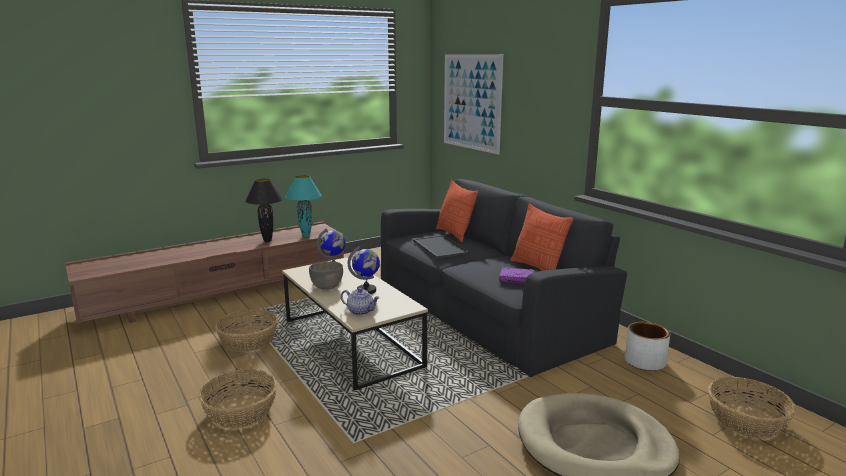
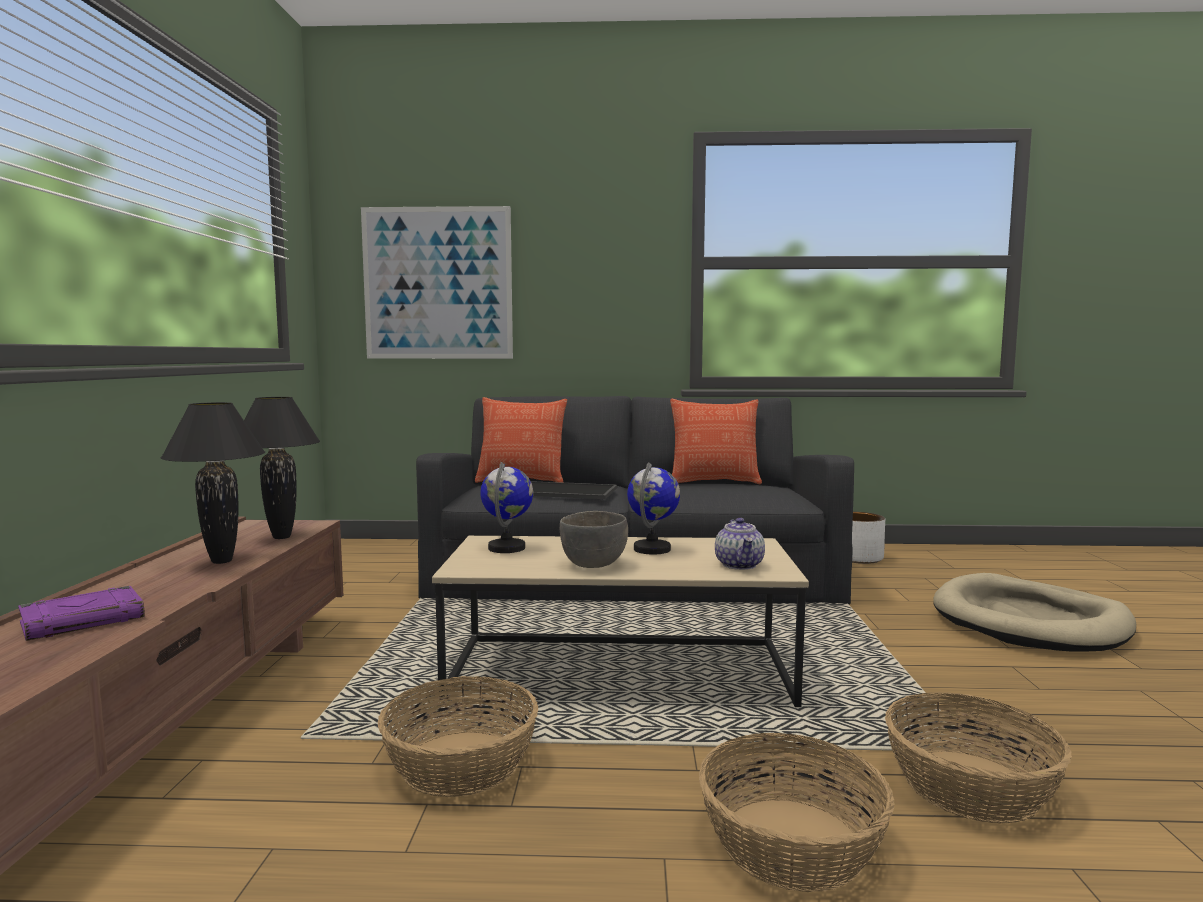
camera: 55 degrees left, 10 degrees down
turquoise table lamp [286,175,322,237] -> black table lamp [244,397,320,539]
teapot [341,288,380,316] -> teapot turned 120 degrees clockwise [715,518,765,570]
purple book [499,267,538,284] -> purple book moved to [18,586,145,641]
basket [708,377,796,439] -> basket moved to [885,692,1072,823]

